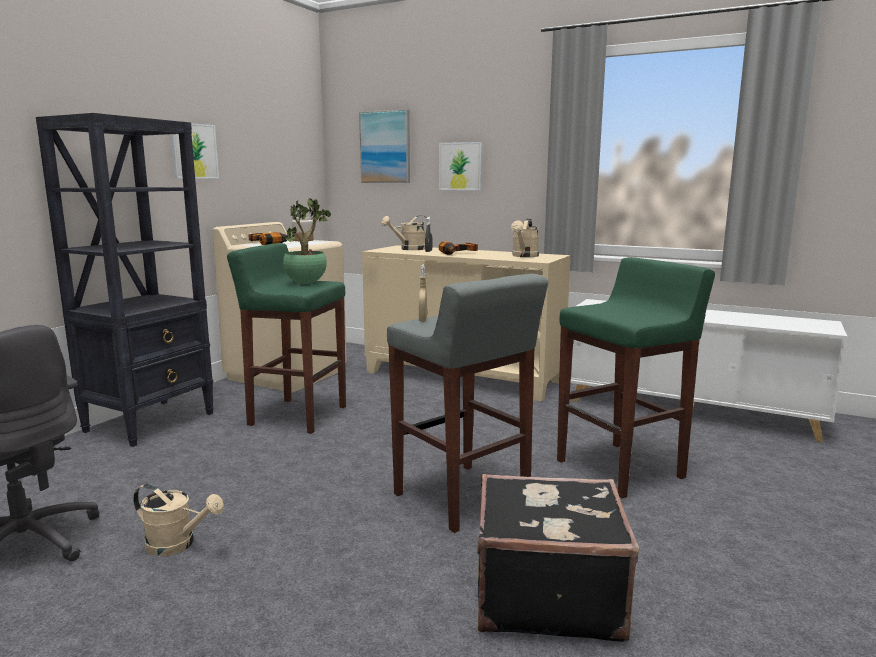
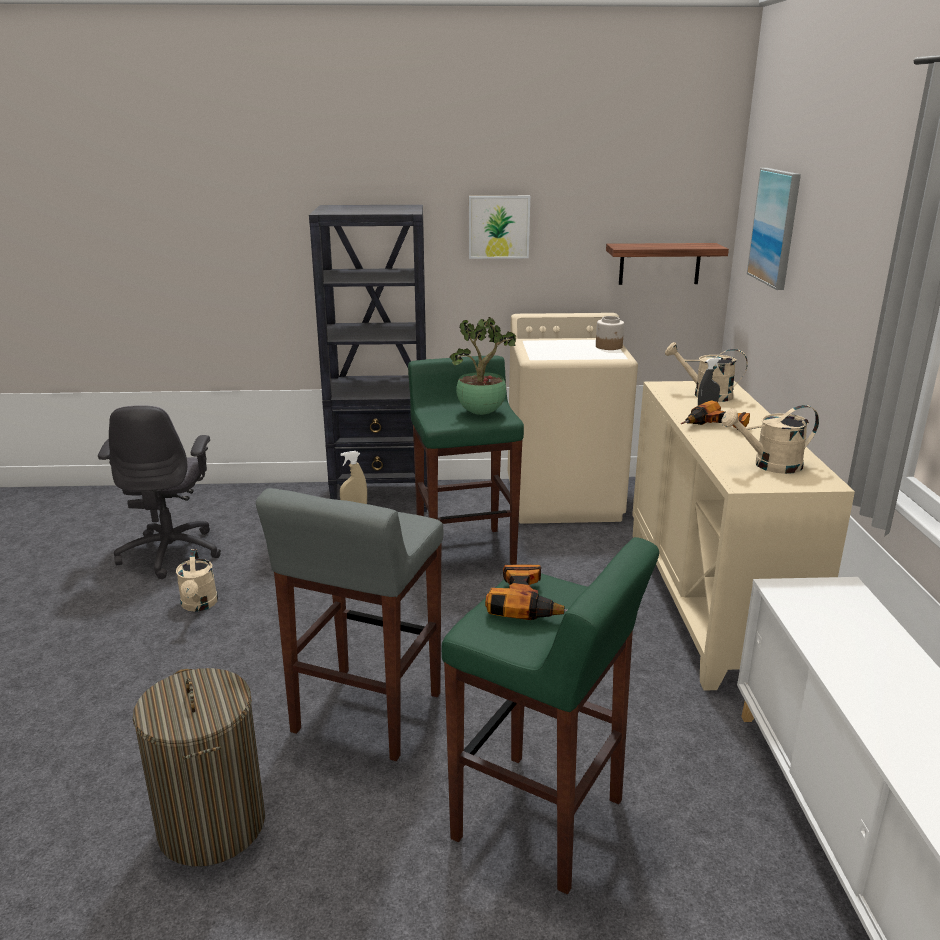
camera: 60 degrees right, 10 degrees up
power drill [249,232,297,245] -> power drill moved to [485,564,567,620]
picture [439,142,482,190] -> none
black suitcase [477,474,639,642] -> laundry basket [133,668,265,866]
none -> shelf [606,243,729,285]

